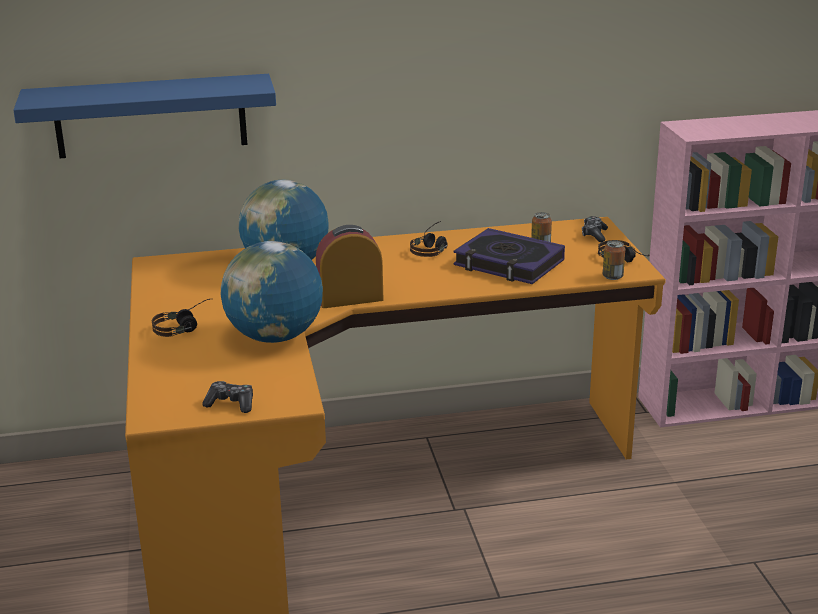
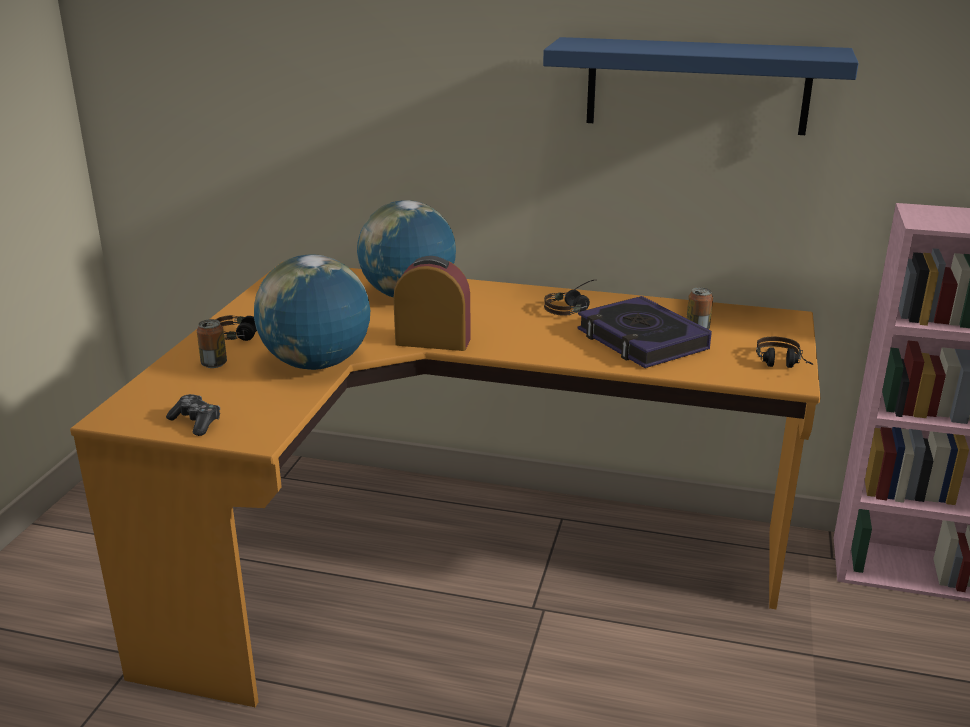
camera: 25 degrees right, 0 degrees up
blue shelf [13,74,276,158] -> blue shelf moved to [543,37,859,135]
game controller [582,216,608,242] -> none
can [603,240,625,280] -> can moved to [197,319,227,368]

